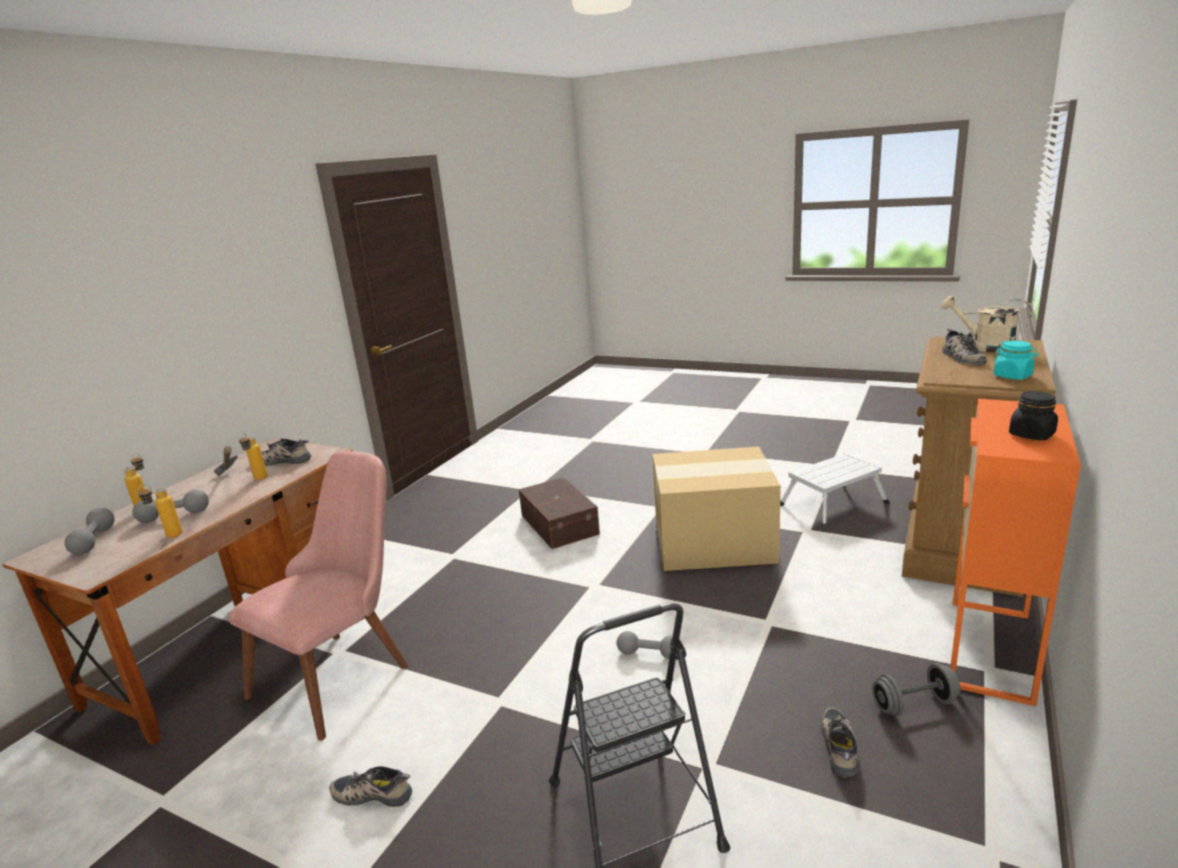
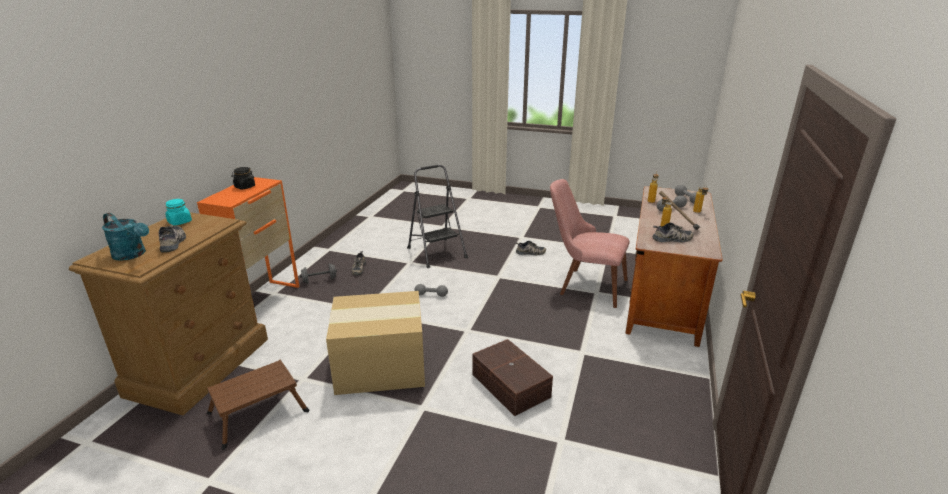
camera: 170 degrees right, 5 degrees up
pink chair [229,451,408,741] -> pink chair turned 90 degrees clockwise [550,179,630,308]
white step ladder [780,453,890,529] -> brown step ladder [207,360,310,450]
beige watering can [942,295,1032,353] -> turquoise watering can [102,213,149,261]

